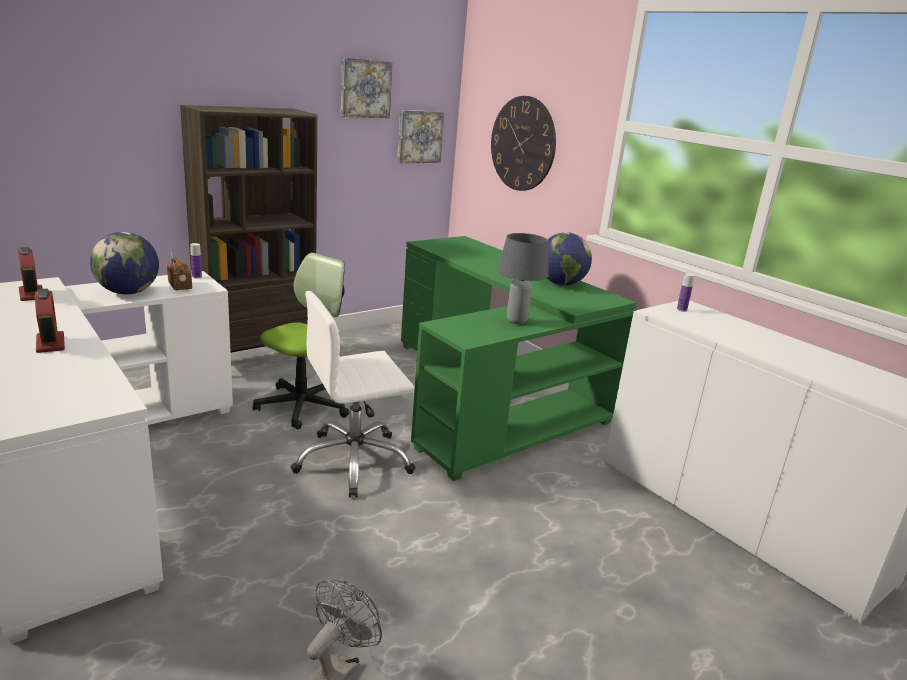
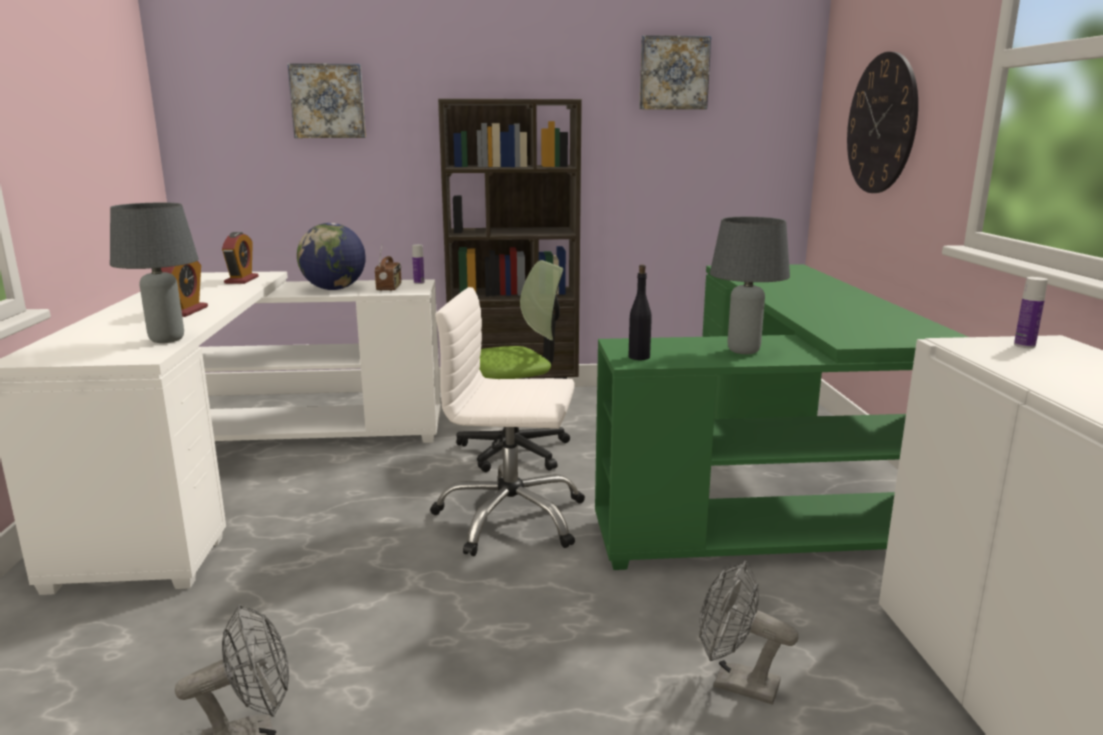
camera: 35 degrees right, 5 degrees down
picture [397,110,444,164] -> picture moved to [287,63,366,138]
globe [547,232,592,286] -> none
none -> grey table lamp [110,203,199,343]
none -> black bottle [628,265,652,360]
none -> grey fan [699,561,799,705]

